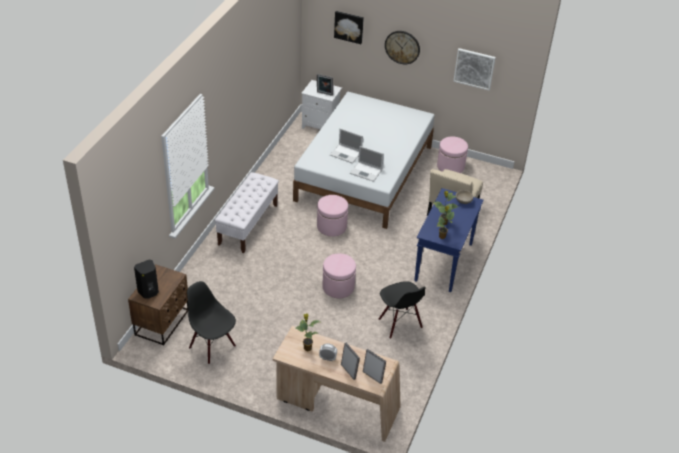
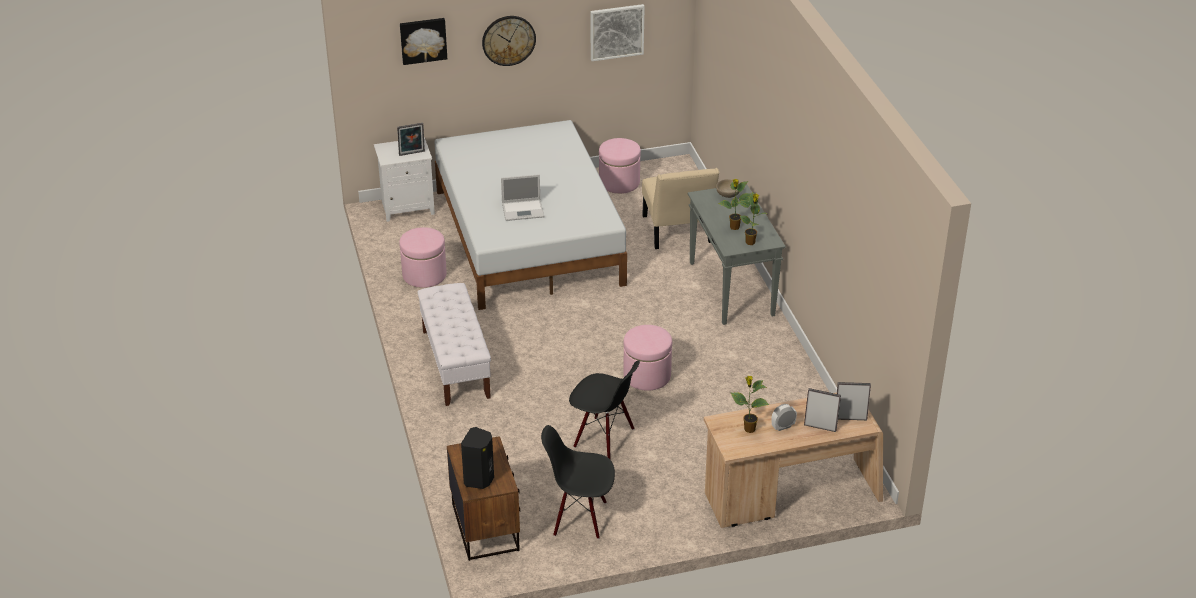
camera: 35 degrees left, 5 degrees down
pink ottoman [317,195,348,237] -> pink ottoman moved to [399,227,447,288]
laptop [350,146,384,182] -> none
black chair [379,281,426,339] -> black chair moved to [569,361,640,459]
blue console table [414,188,483,292] -> grey console table [688,184,786,325]

